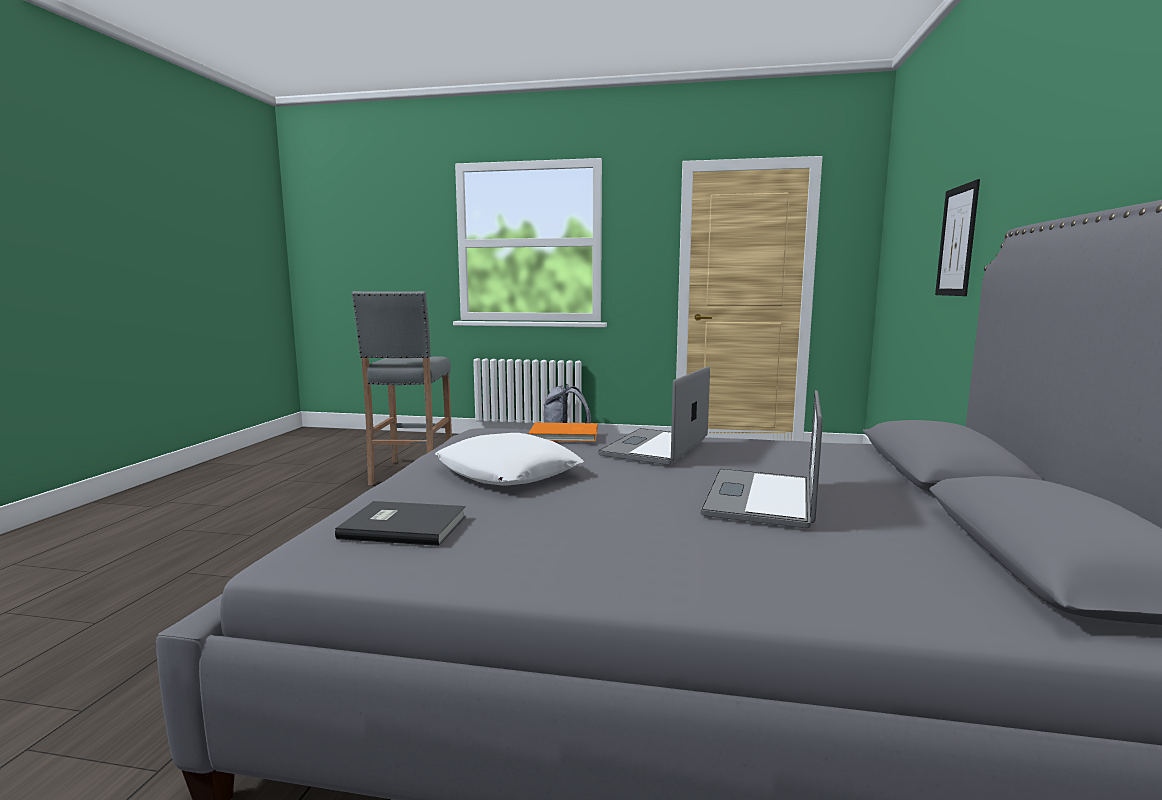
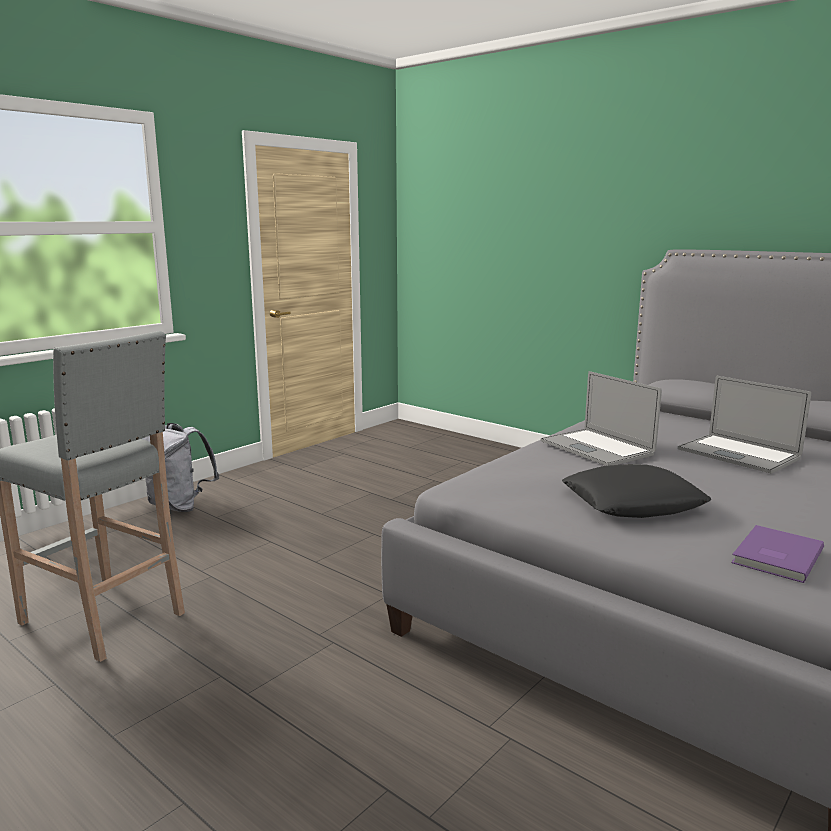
camera: 60 degrees left, 5 degrees up
grey book [335,501,466,546] -> purple book [731,525,824,583]
white pillow [435,433,584,486] -> black pillow [562,464,712,518]
orange book [528,423,597,442] -> none
picture [935,179,980,296] -> none

